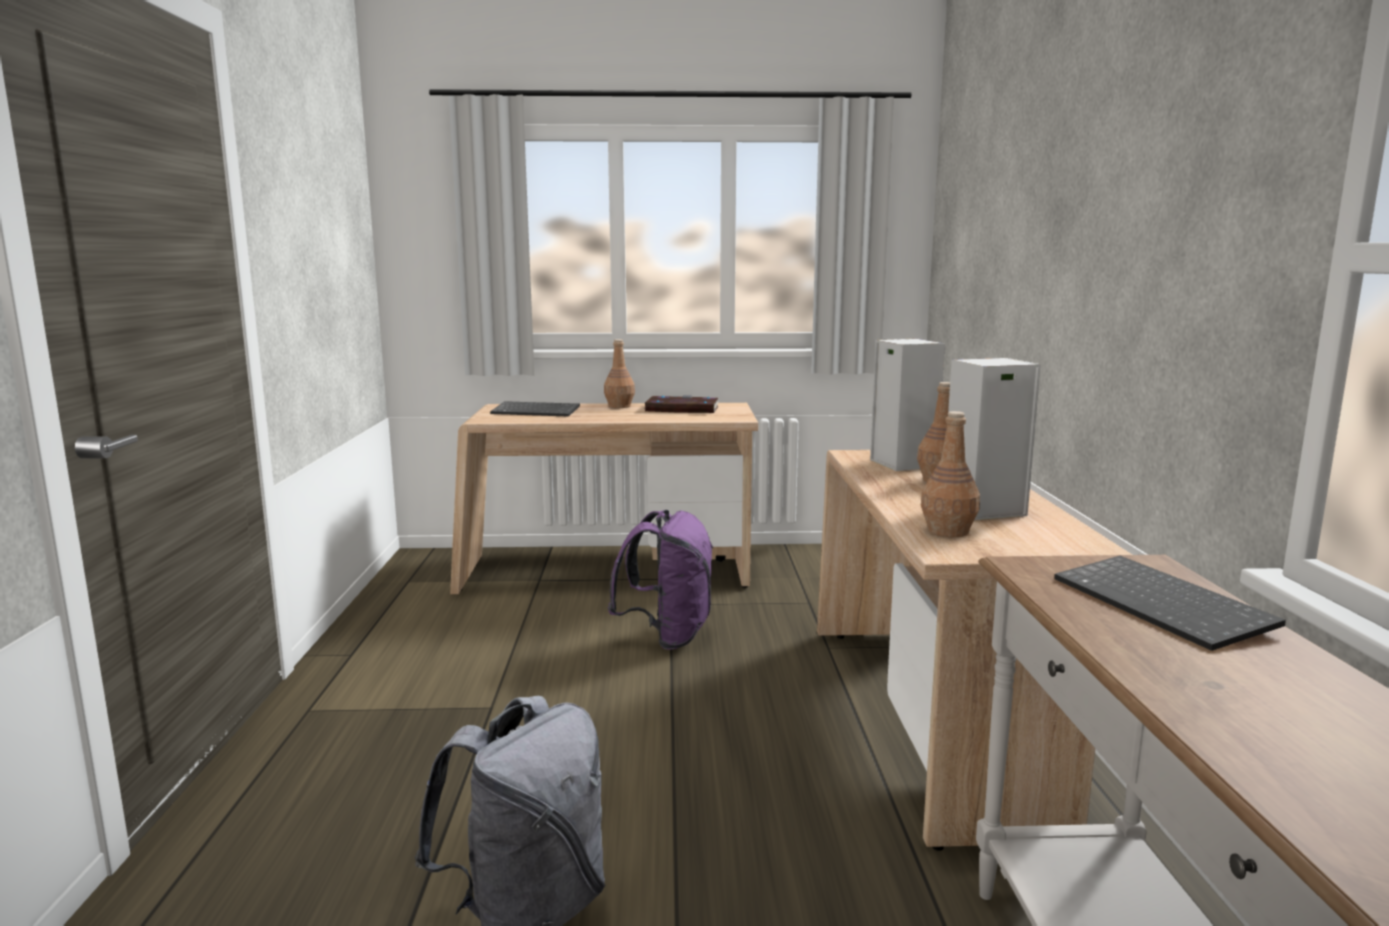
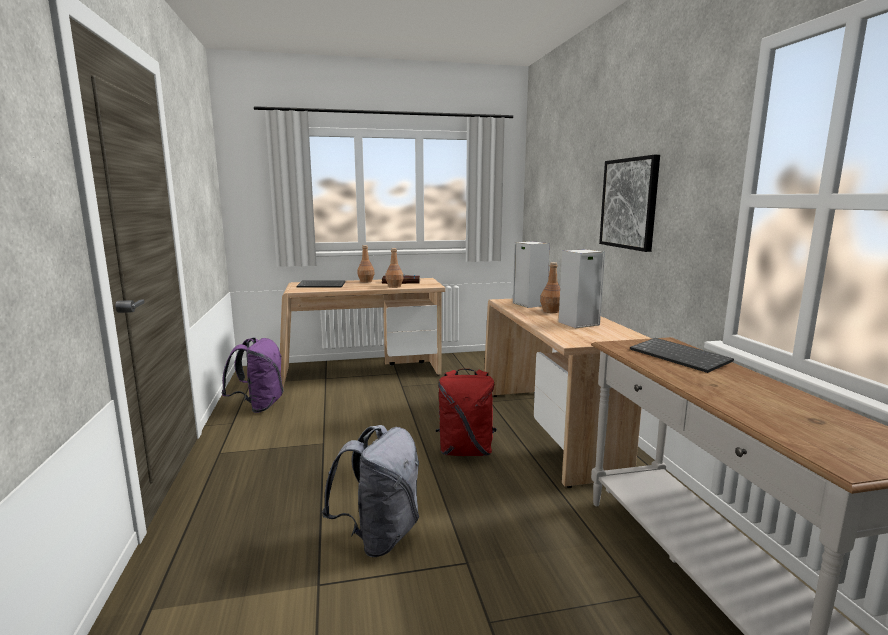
camera: 10 degrees left, 0 degrees up
purple backpack [607,510,714,650] -> purple backpack moved to [221,338,283,413]
brown bottle [921,411,980,537] -> brown bottle moved to [386,248,404,288]
none -> red backpack [436,369,497,456]
none -> picture [599,155,660,252]

